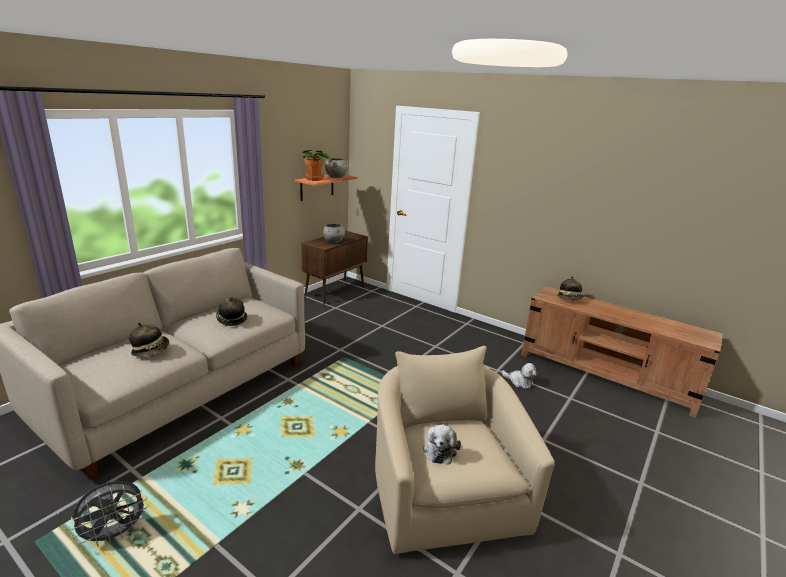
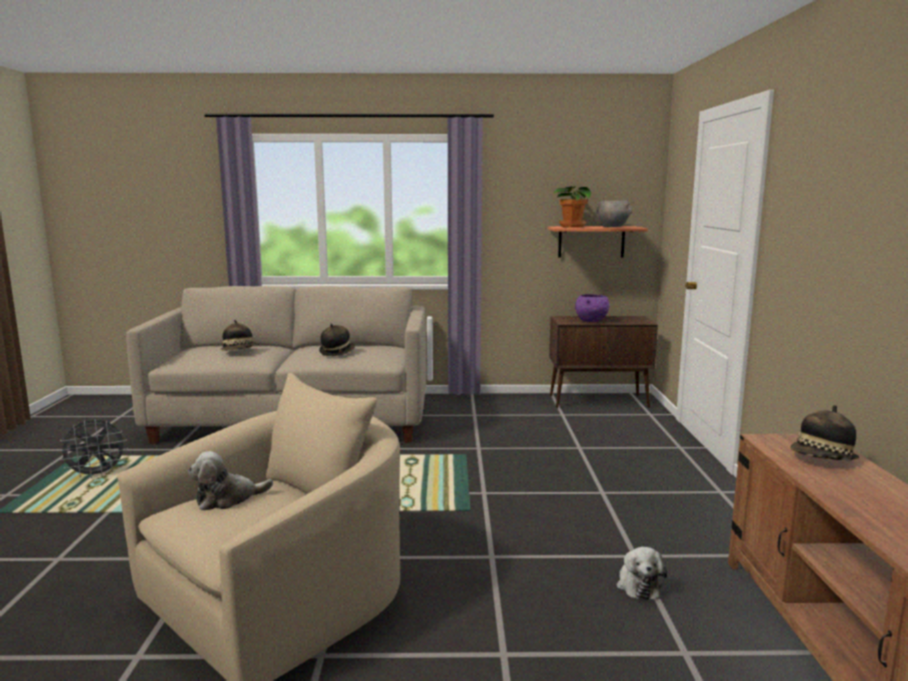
camera: 55 degrees right, 10 degrees down
grey fan [69,481,149,546] -> grey fan turned 45 degrees counterclockwise [58,419,128,478]
grey bowl [323,224,345,244] -> purple bowl [575,294,609,322]

